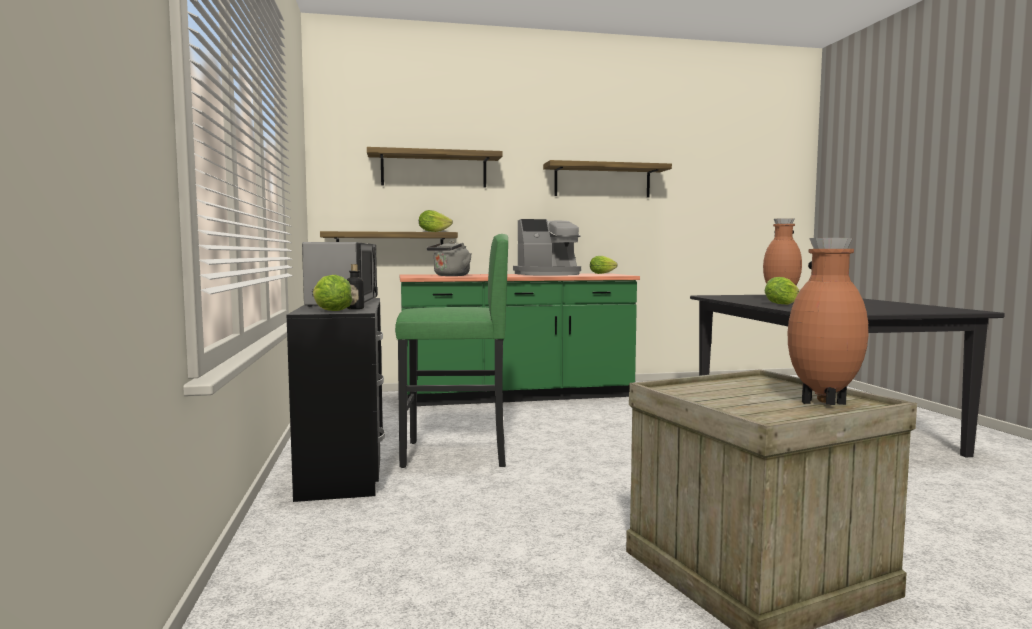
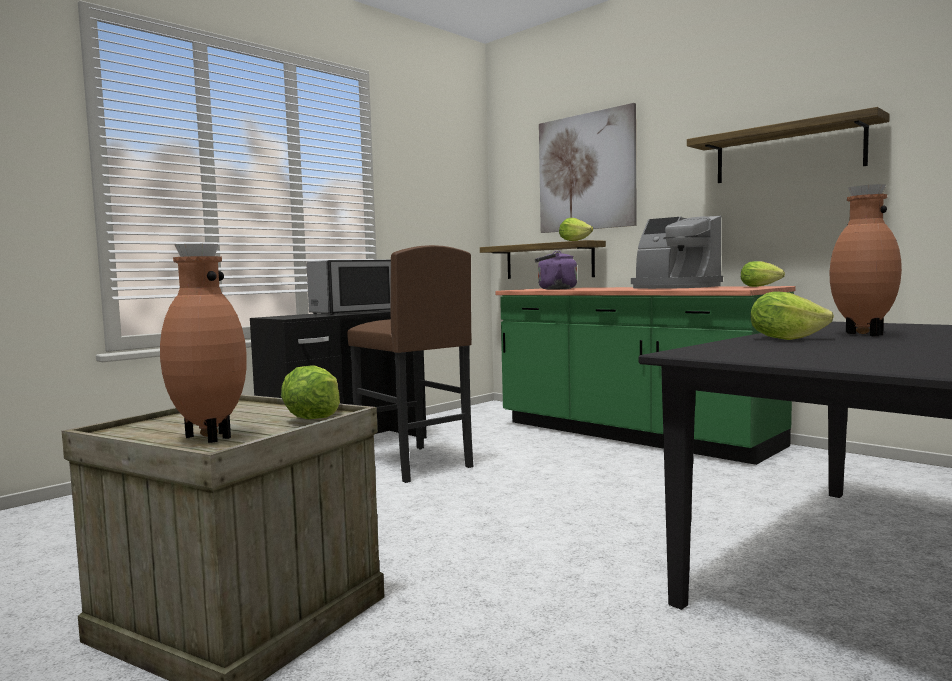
camera: 55 degrees right, 0 degrees up
lettuce [313,275,352,311] -> lettuce moved to [281,365,340,419]
bottle [347,264,364,309] -> none
shelf [367,147,503,187] -> picture [539,103,637,233]
green stool [395,234,508,468] -> brown stool [347,245,473,483]
grey kettle [427,241,472,276] -> purple kettle [535,251,577,290]

